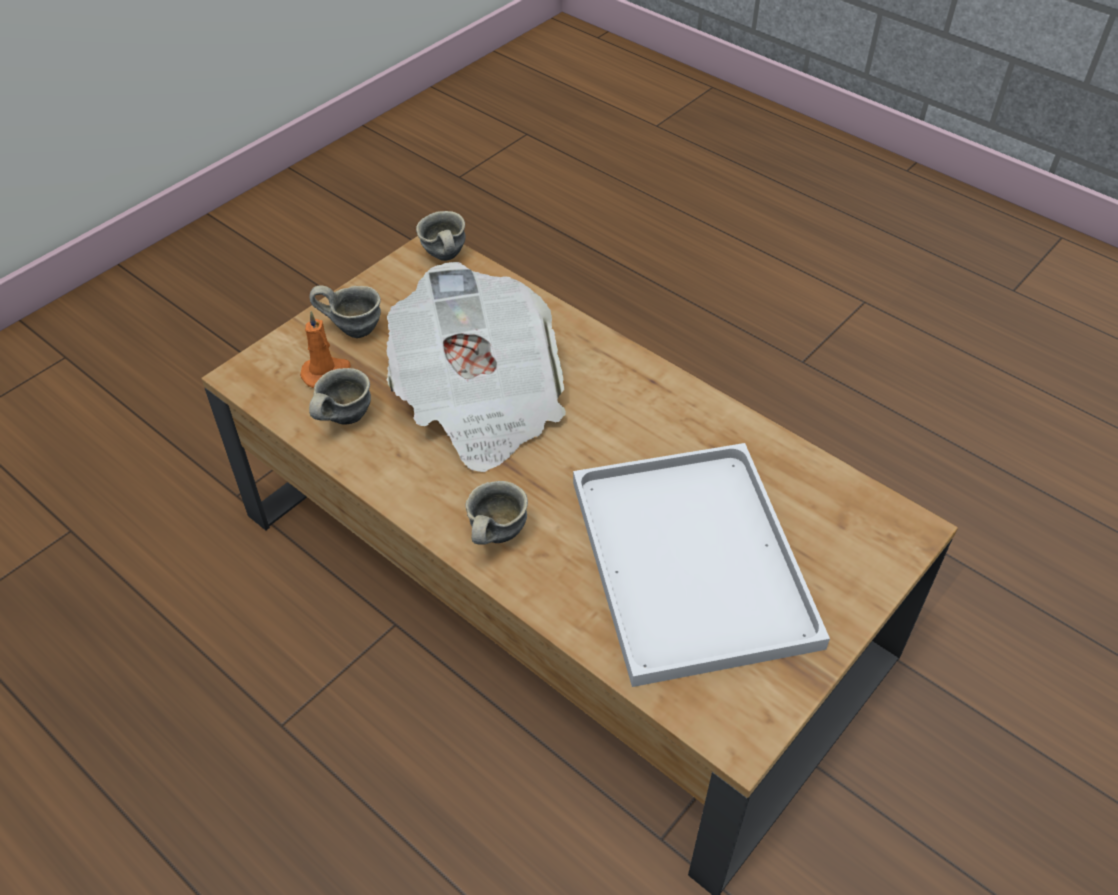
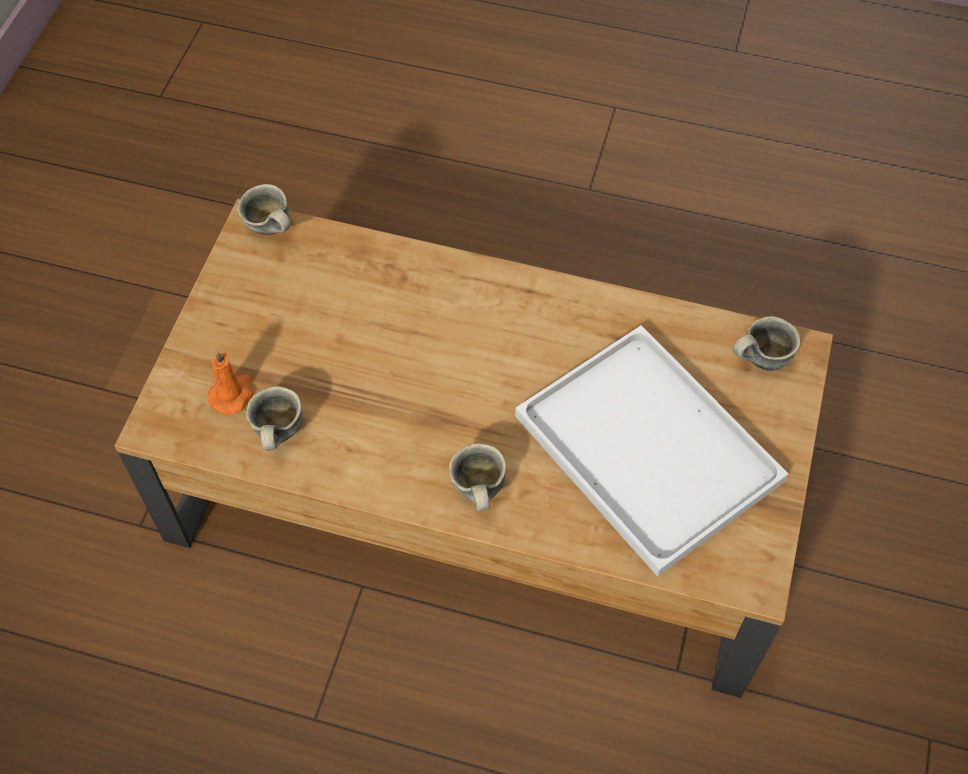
camera: 25 degrees left, 10 degrees up
grey mug [309,285,381,338] -> grey mug moved to [733,317,800,371]
newspaper [386,262,566,472] -> none

